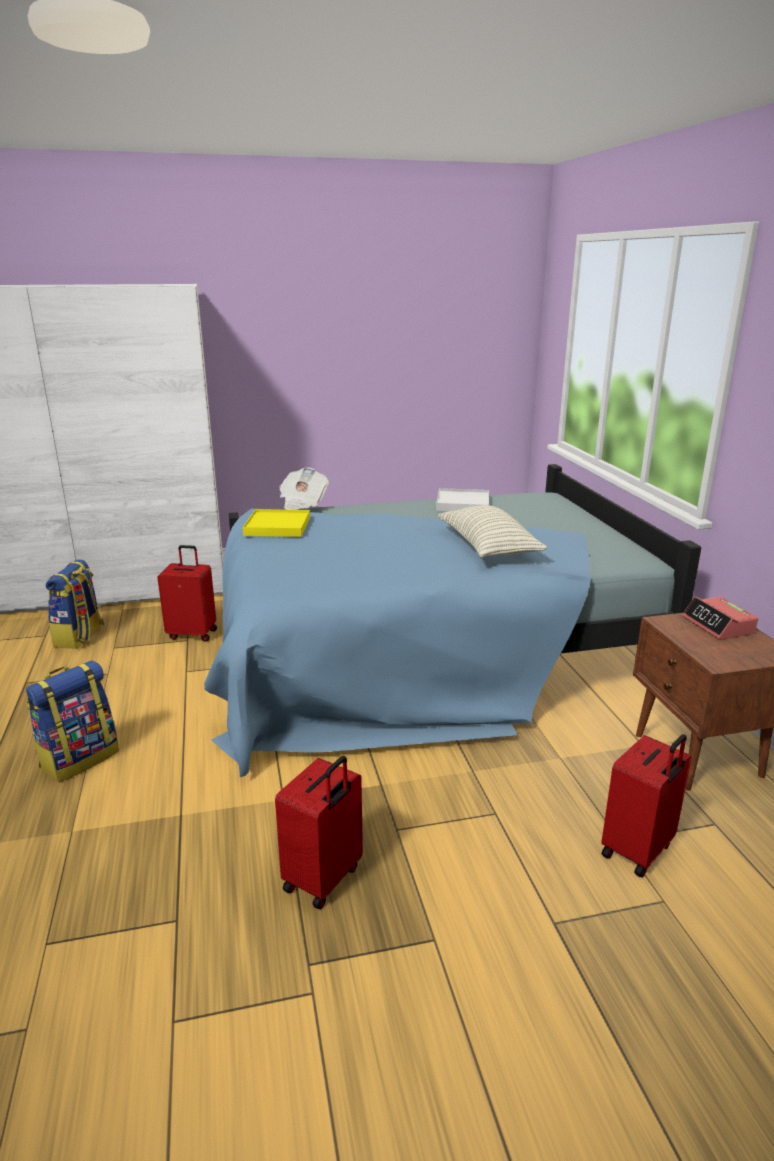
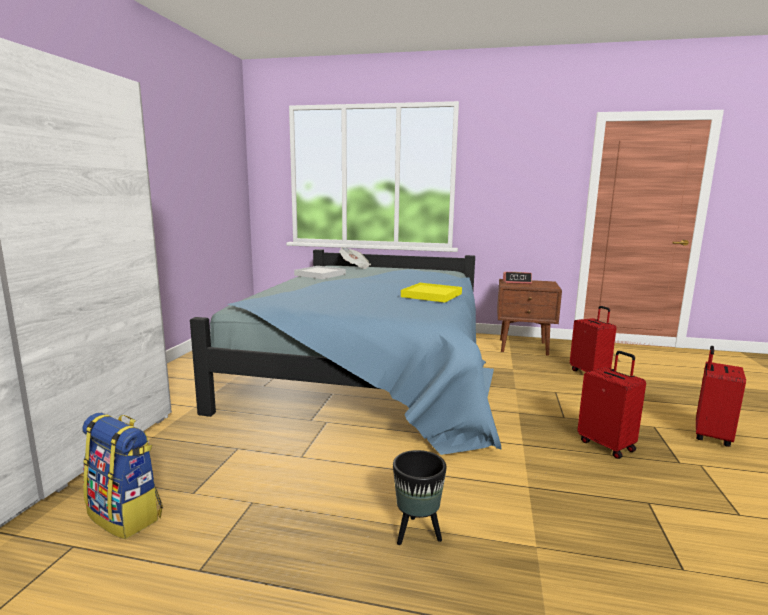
camera: 65 degrees left, 10 degrees down
backpack [26,661,119,782] -> black planter [393,450,447,545]
red suitcase [157,545,217,642] -> red suitcase moved to [696,346,746,447]
yellow tray [243,509,310,537] -> yellow tray moved to [401,283,462,303]
newspaper [279,467,329,510] -> newspaper moved to [339,247,371,269]
pillow [438,505,547,558] -> none

